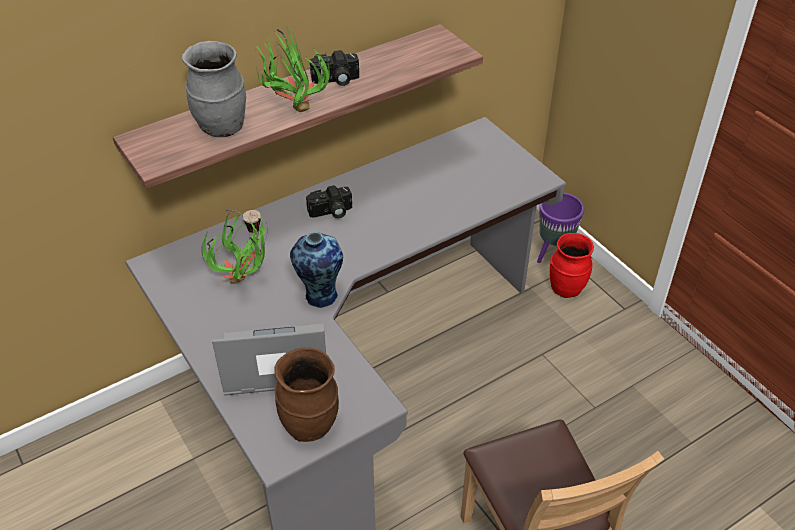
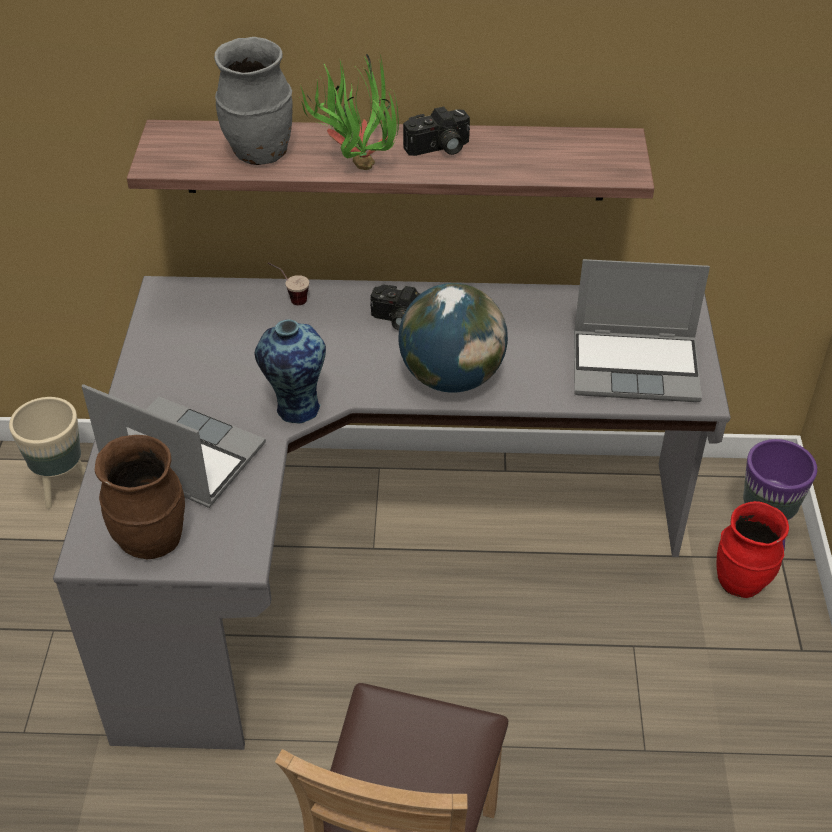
camera: 35 degrees right, 0 degrees up
potted plant [201,214,270,284] -> none
camera [310,50,359,86] -> camera turned 45 degrees counterclockwise [403,106,470,156]
none -> beige planter [9,397,86,509]
none -> globe [398,283,508,393]
none -> laptop [574,259,710,402]

